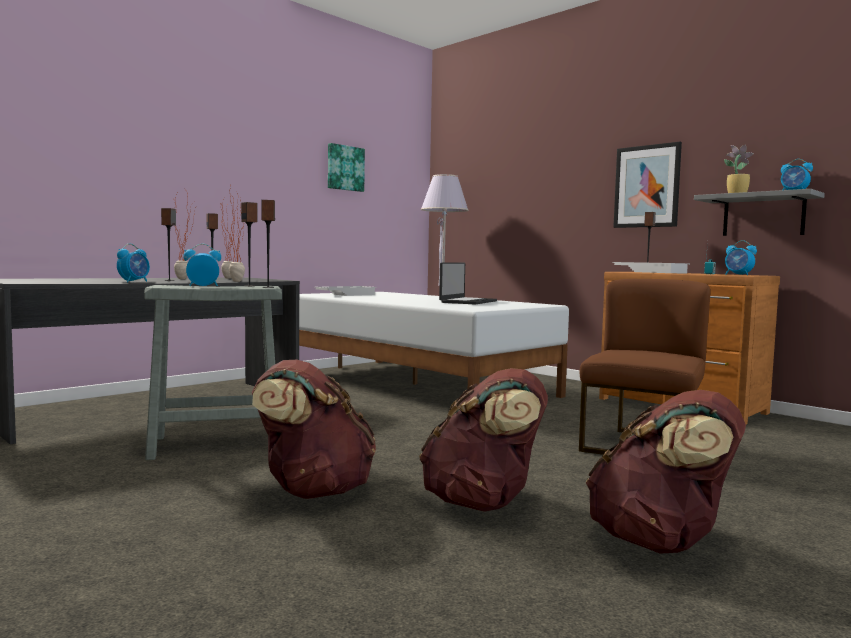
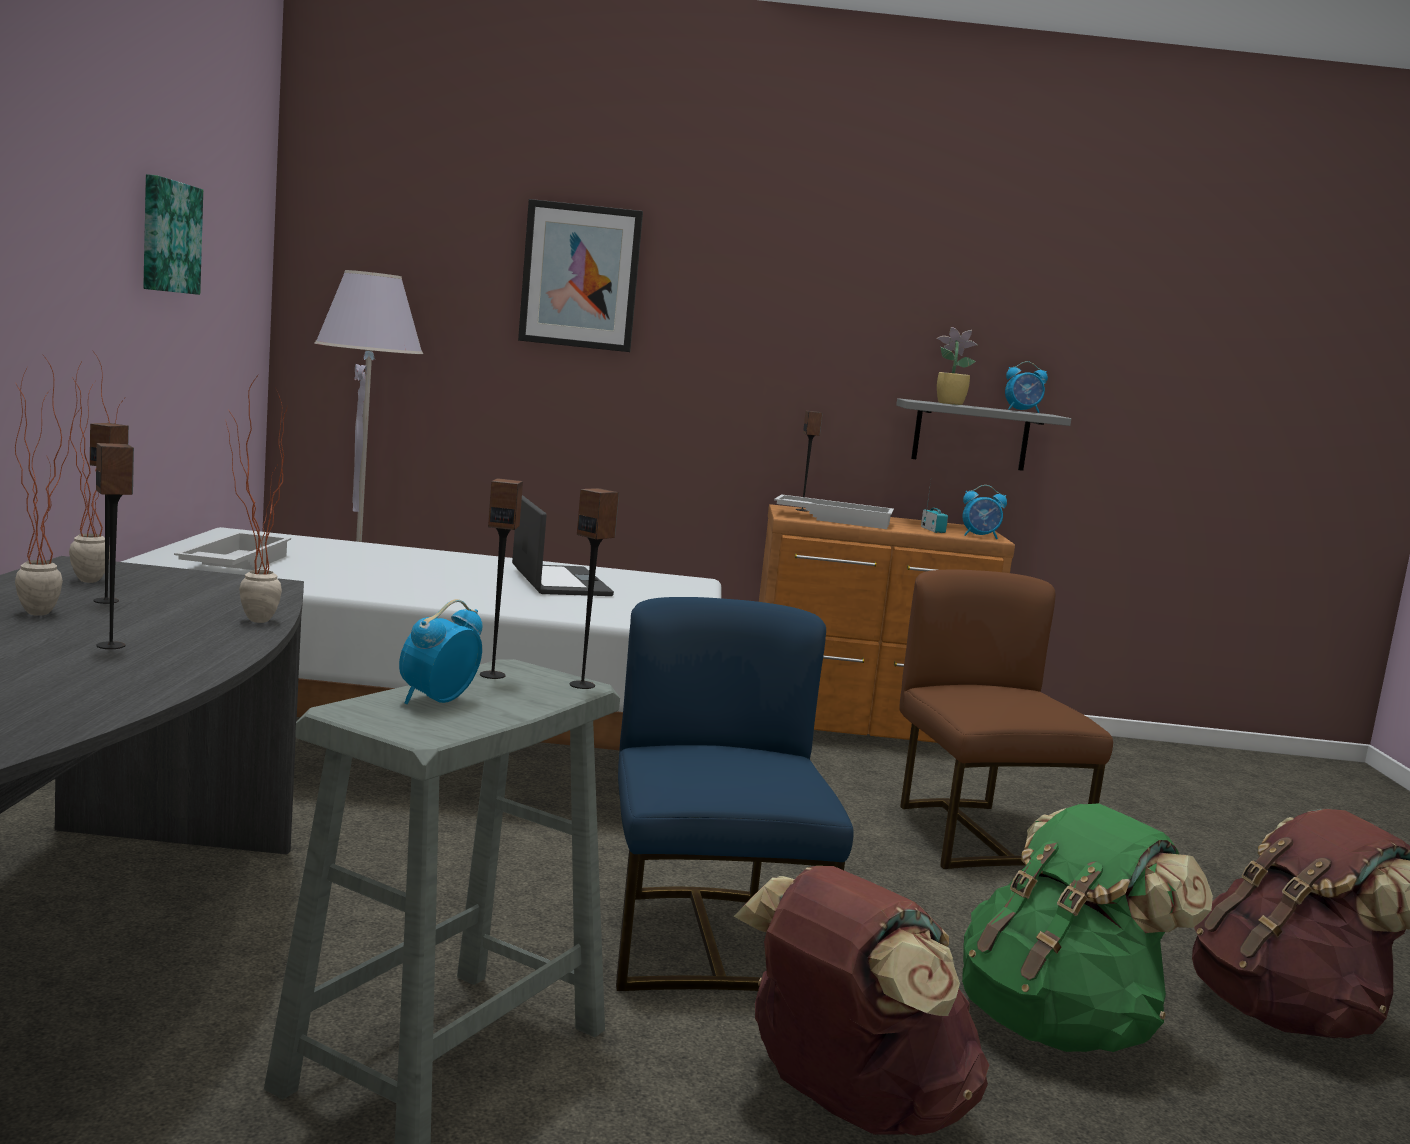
camera: 45 degrees left, 5 degrees up
alarm clock [117,243,150,282] -> none
brown backpack [419,368,548,512] -> green backpack [962,803,1213,1052]
picture [613,142,682,228] -> picture moved to [518,199,643,352]
none -> blue chair [616,597,854,991]

